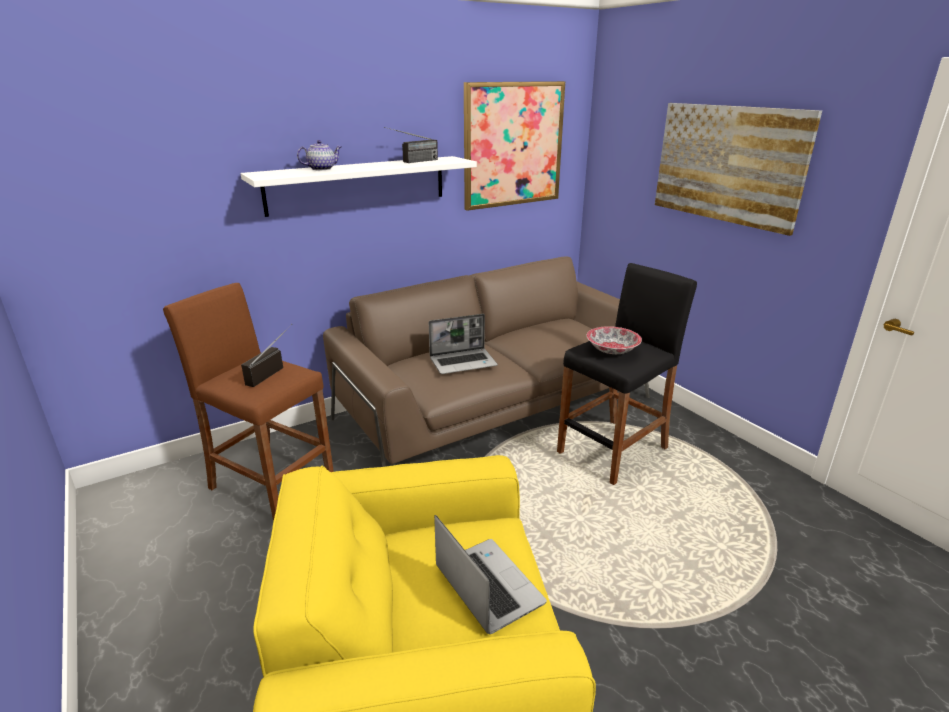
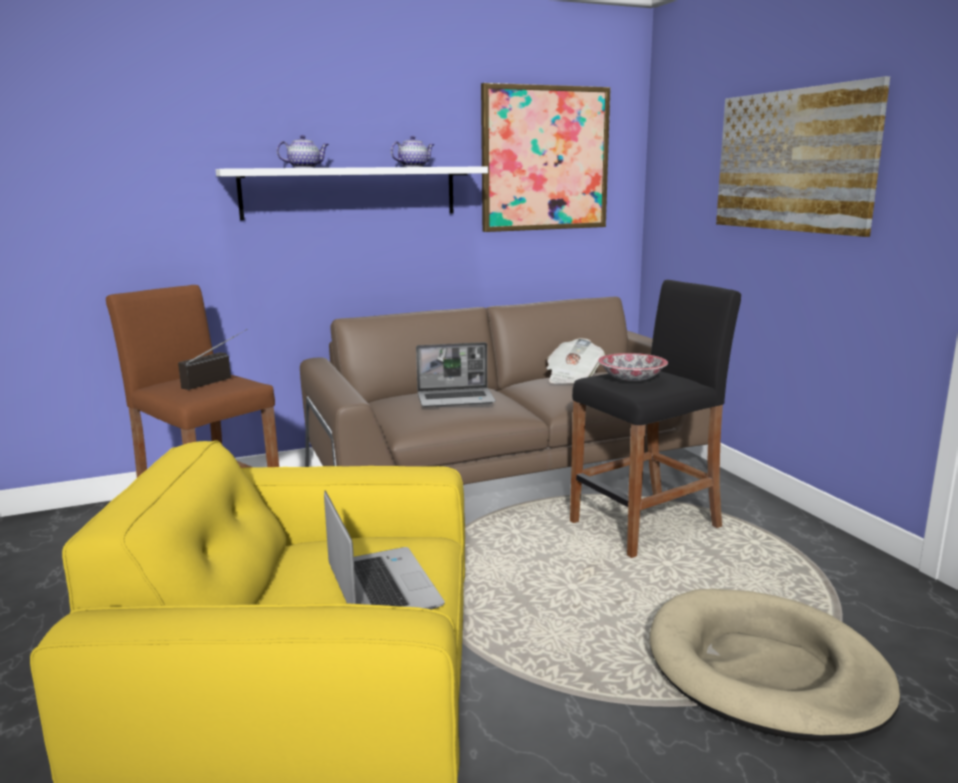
camera: 10 degrees right, 10 degrees down
radio [384,127,438,163] -> teapot [391,136,434,167]
none -> newspaper [546,338,605,384]
none -> beige dog bed [650,589,900,741]

